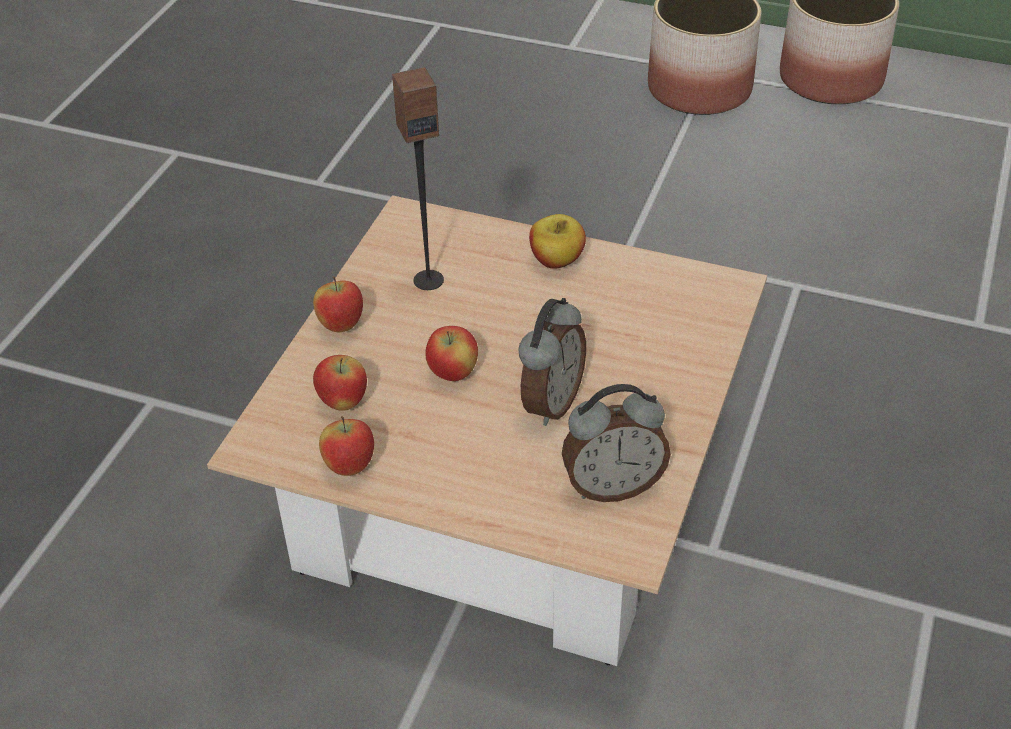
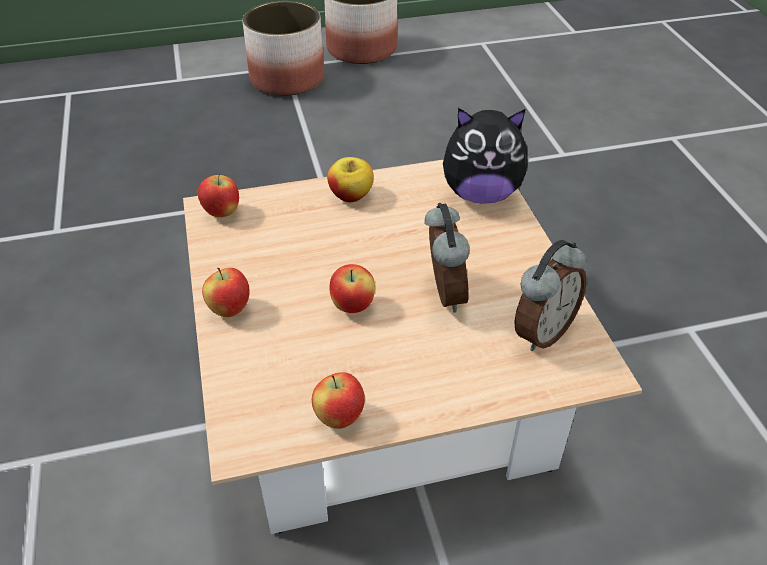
camera: 35 degrees left, 0 degrees up
apple [313,355,367,411] -> apple moved to [198,173,239,217]
speaker [392,67,444,290] -> none
none -> plush toy [443,108,532,204]

